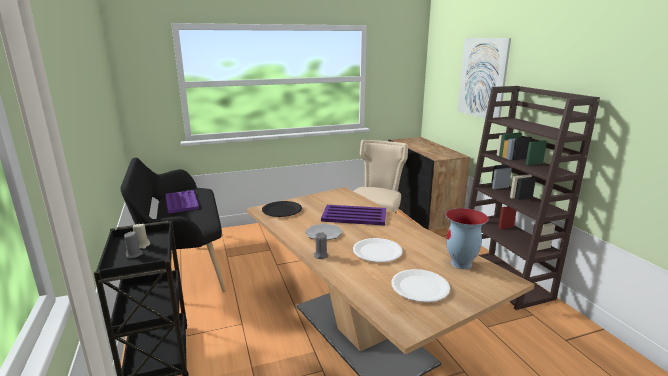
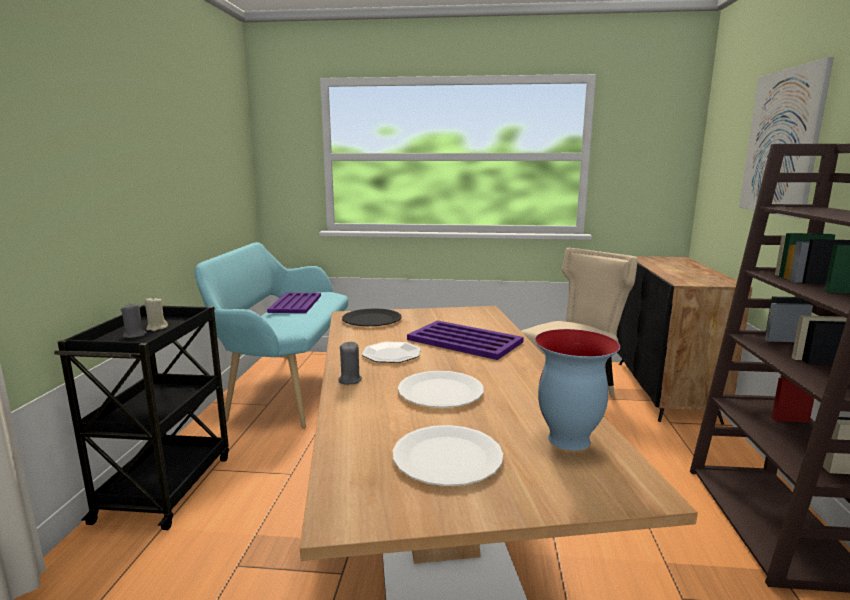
camera: 25 degrees right, 5 degrees down
black bench [120,158,226,292] -> turquoise bench [195,242,348,429]

